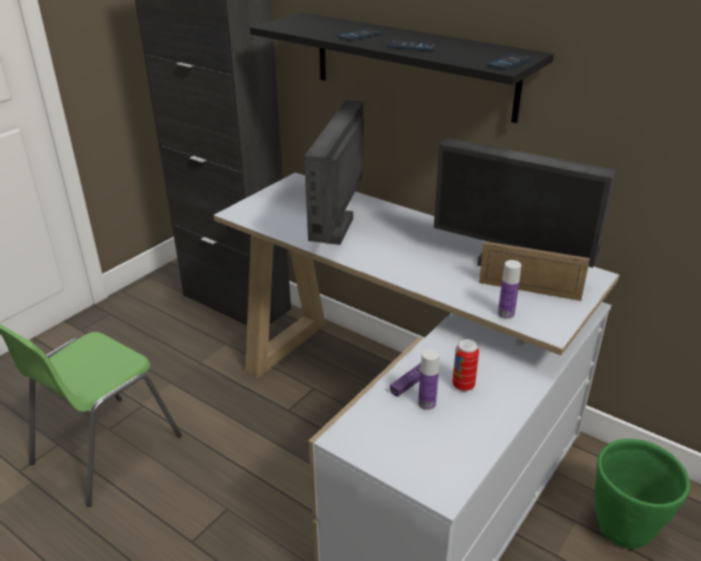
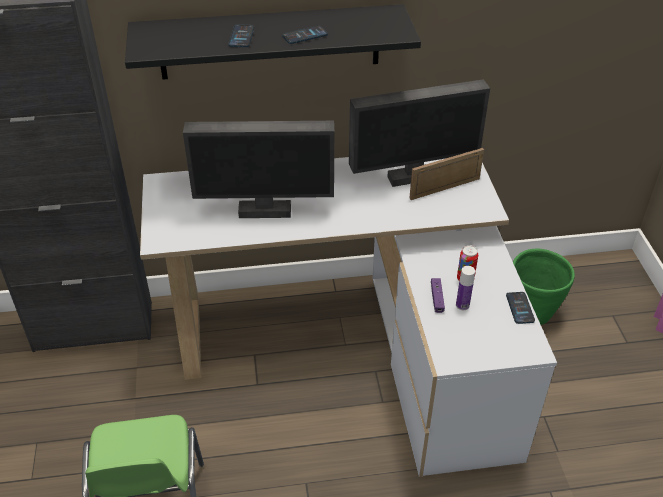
camera: 45 degrees left, 10 degrees up
monitor [304,100,364,245] -> monitor turned 60 degrees counterclockwise [183,121,334,218]
phone [487,53,531,70] -> phone moved to [506,292,535,324]
bottle [498,260,521,319] -> none

